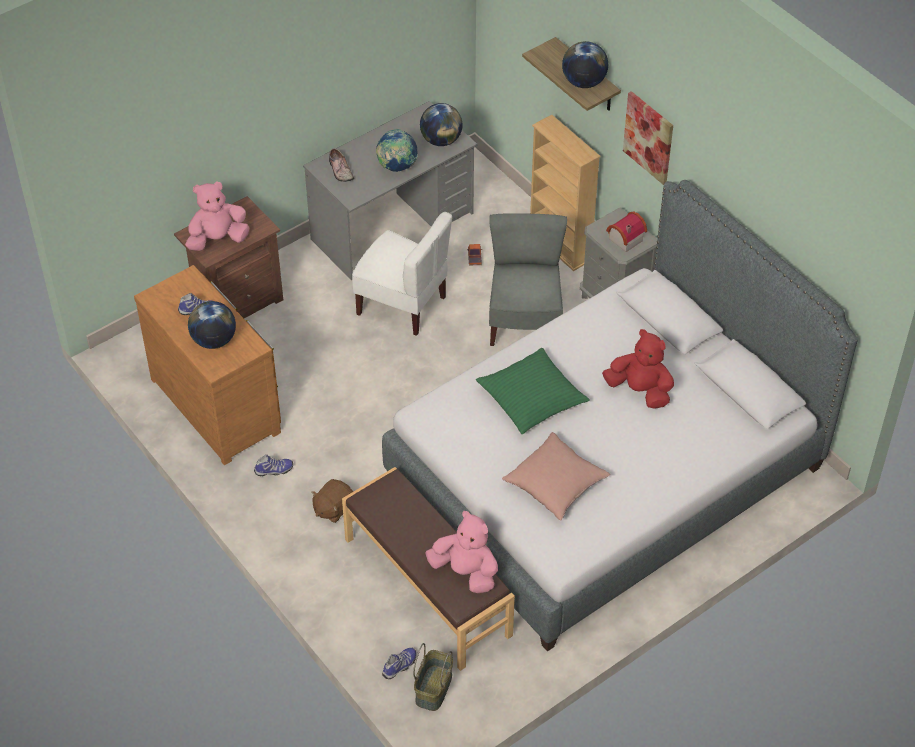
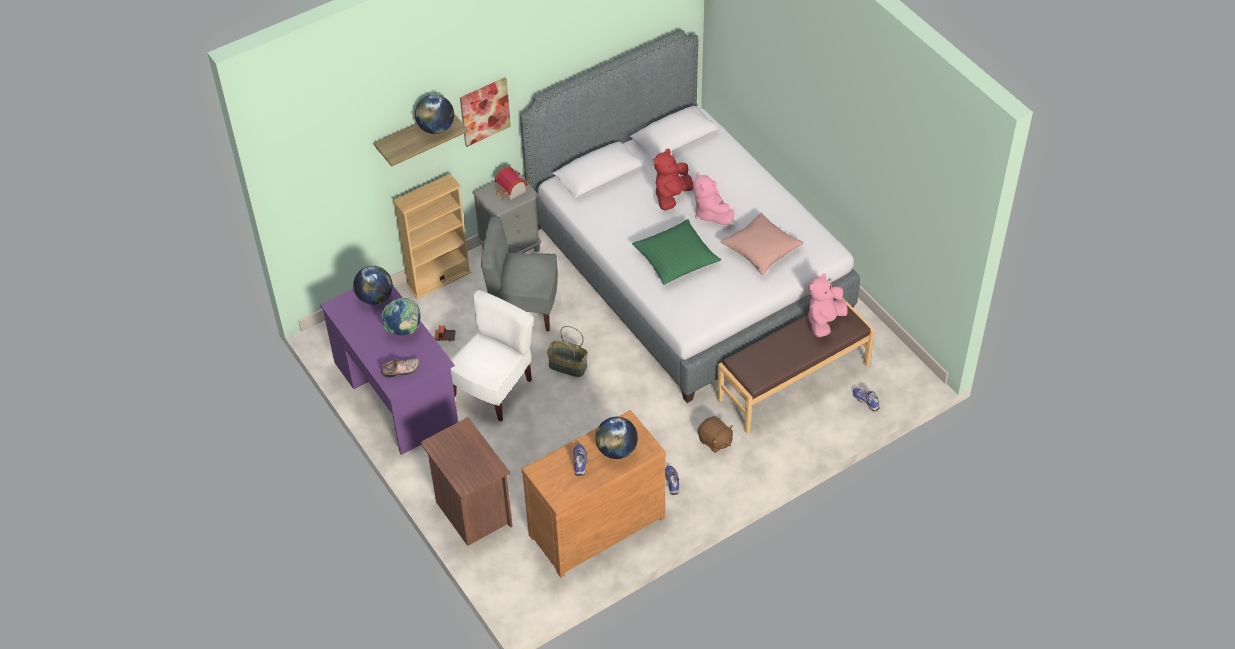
camera: 85 degrees left, 0 degrees up
pink plush toy [185,181,249,251] -> pink plush toy moved to [693,172,735,225]
grey desk [303,101,477,280] -> purple desk [320,286,458,455]
basket [413,643,453,711] -> basket moved to [547,326,588,377]

